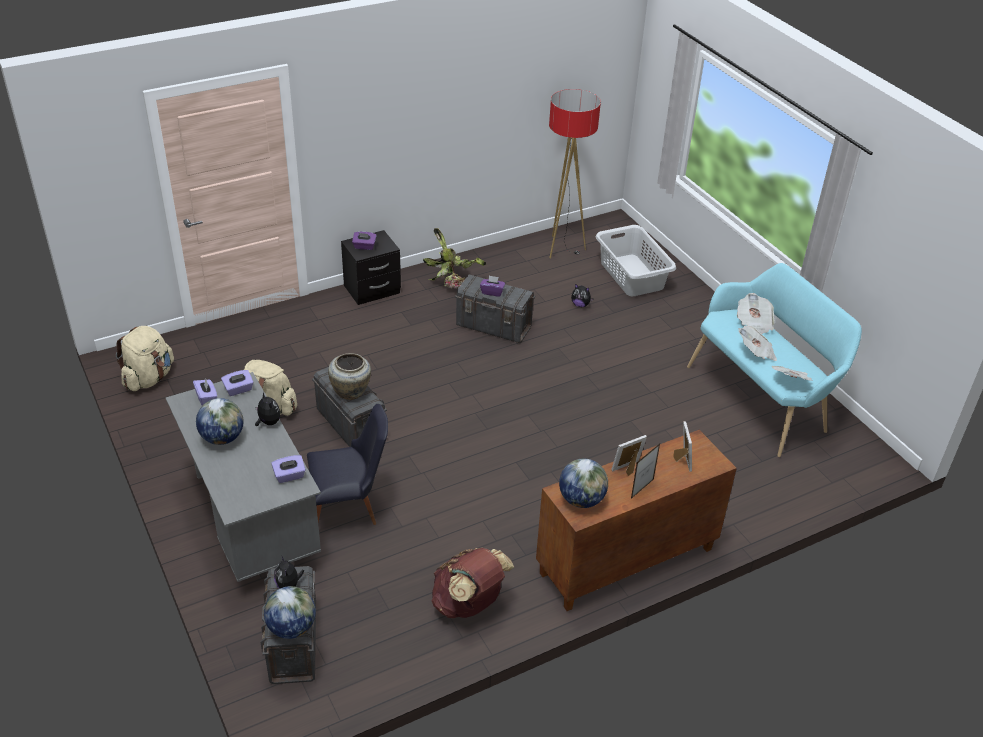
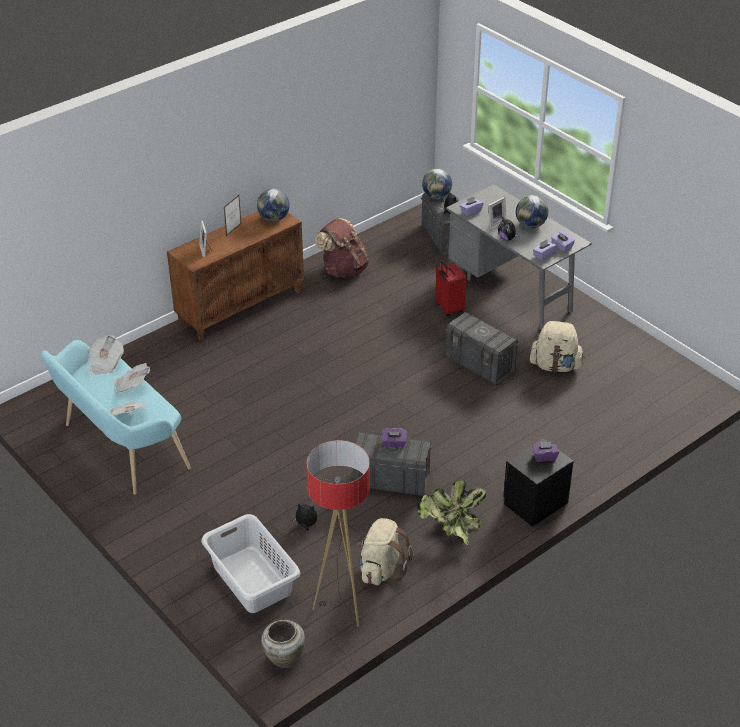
camera: 170 degrees right, 0 degrees up
beige backpack [116,326,174,391] -> beige backpack moved to [357,518,413,585]
black chair [307,404,388,525] -> red suitcase [435,261,467,316]
beige vase [328,353,371,400] -> beige vase moved to [261,620,305,668]
picture frame [611,435,647,476] -> picture frame moved to [488,197,507,230]

